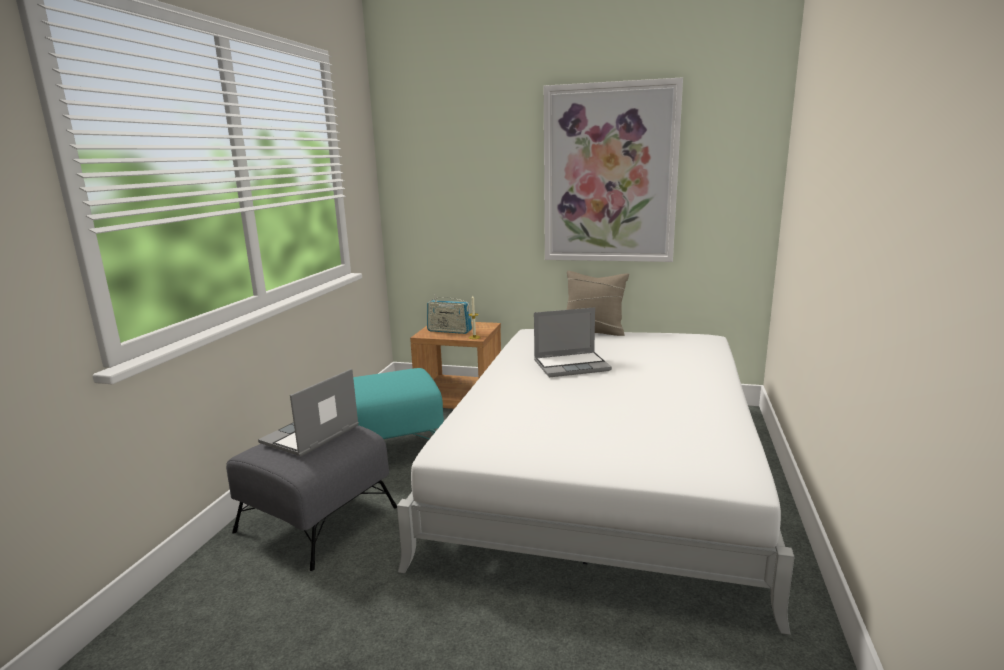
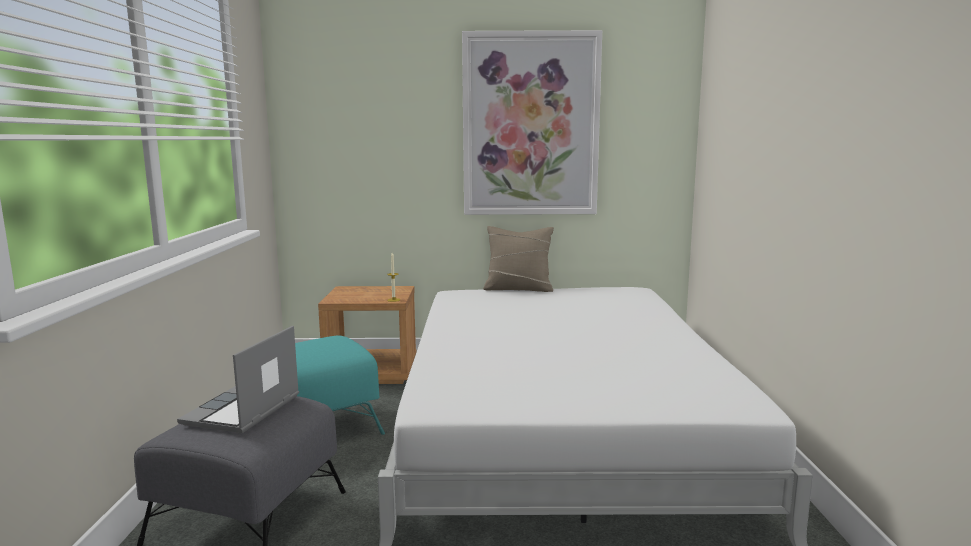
camera: 15 degrees left, 5 degrees down
radio [427,294,472,334] -> none
laptop [534,307,612,377] -> none

